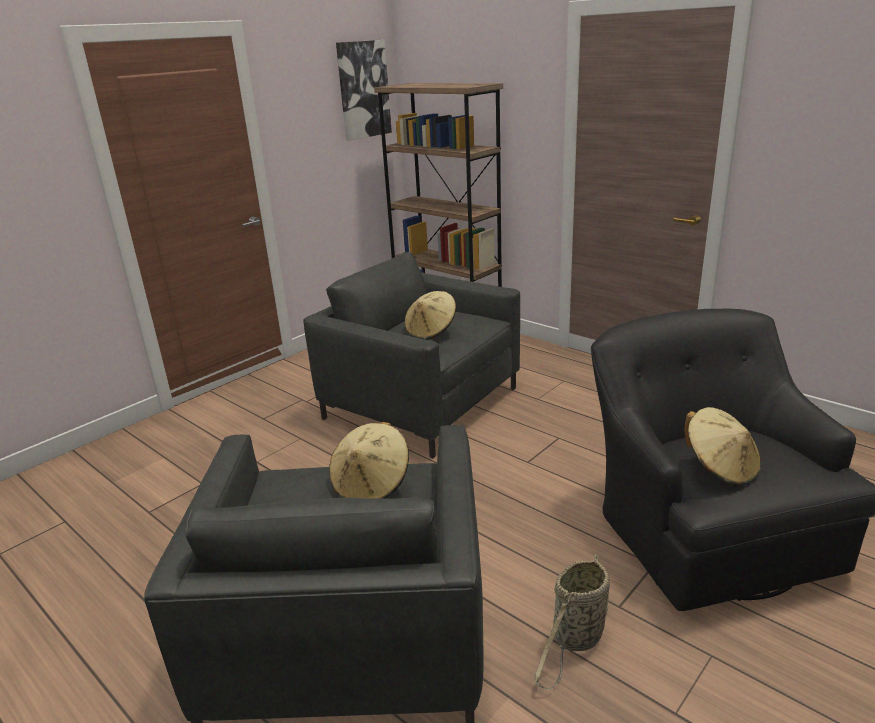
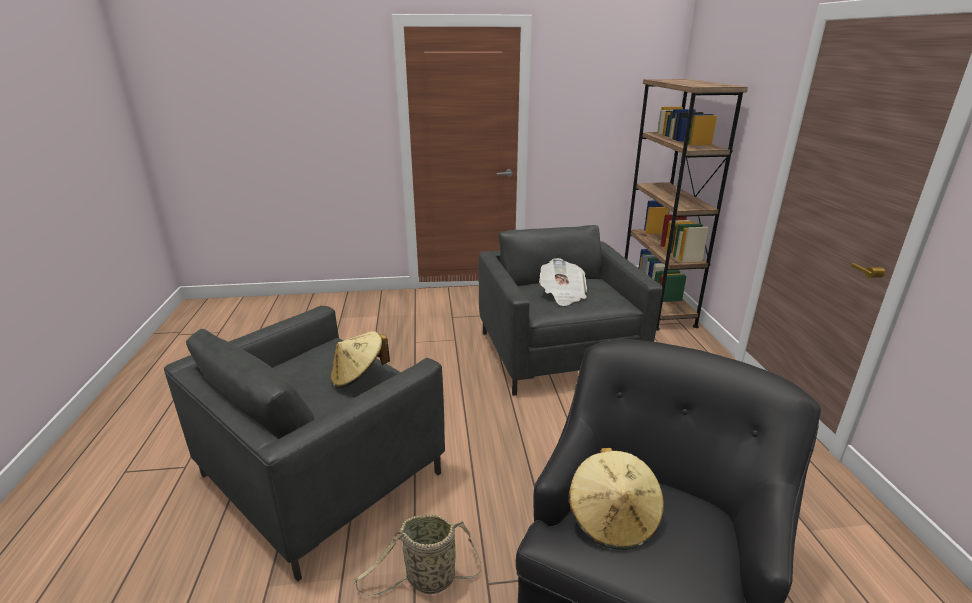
camera: 40 degrees right, 0 degrees up
picture [336,40,392,140] -> none
beige hat [404,291,456,340] -> newspaper [539,258,587,306]

